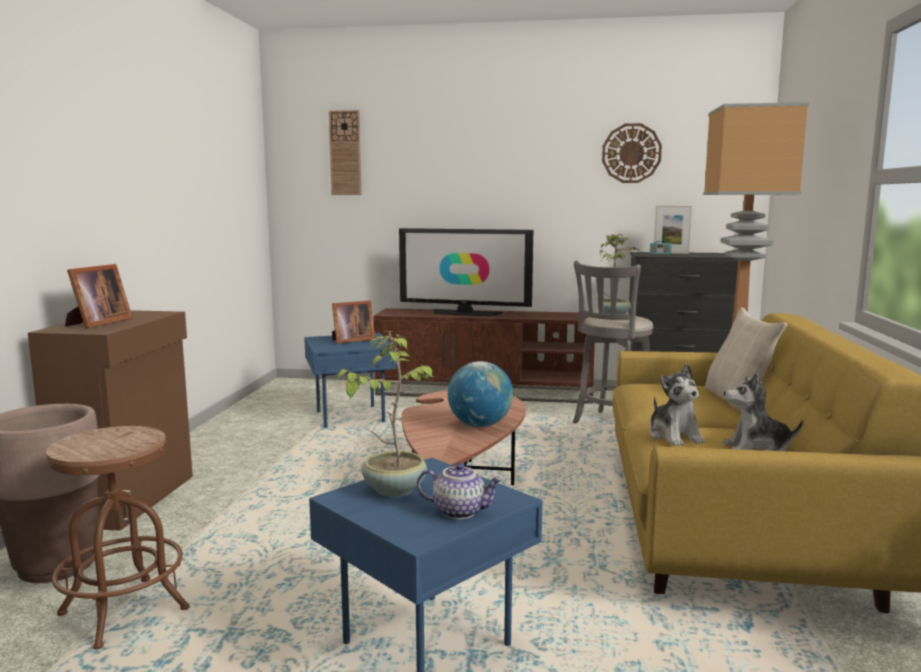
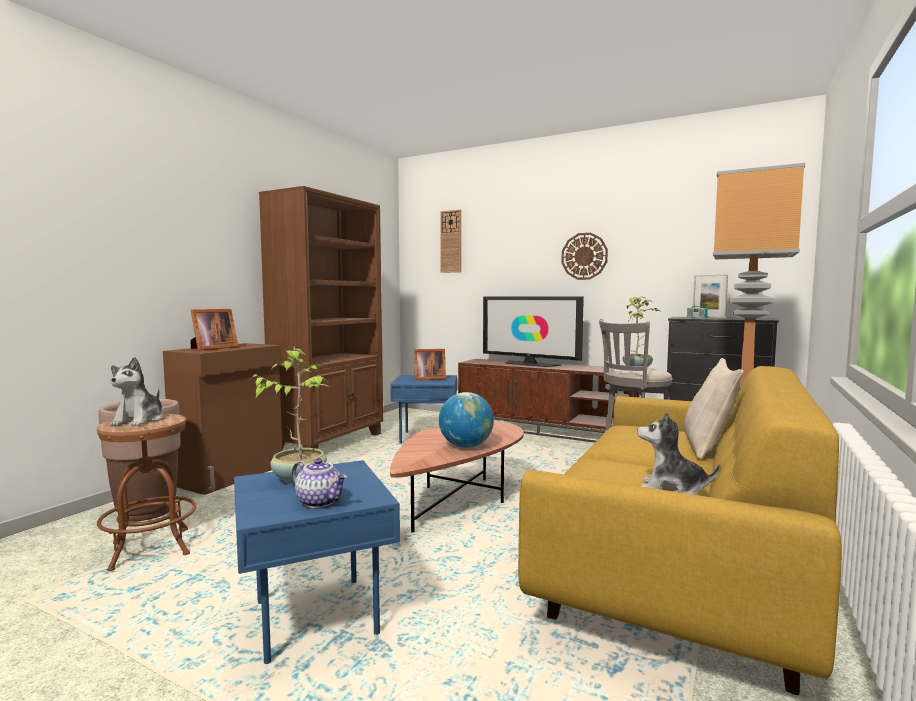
camera: 20 degrees right, 5 degrees down
wall clock [602,123,662,183] -> wall clock moved to [561,233,608,280]
plush toy [649,364,705,446] -> plush toy moved to [110,357,163,426]
none -> brown bookcase [259,186,383,450]

